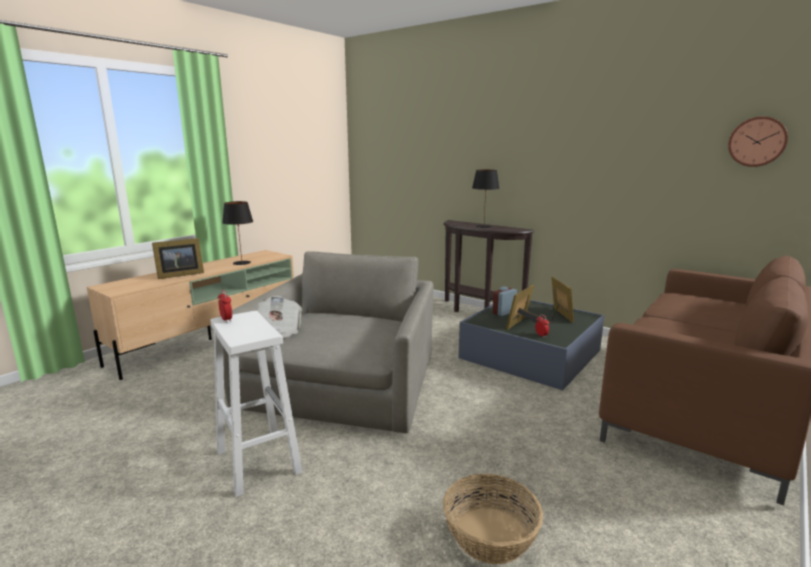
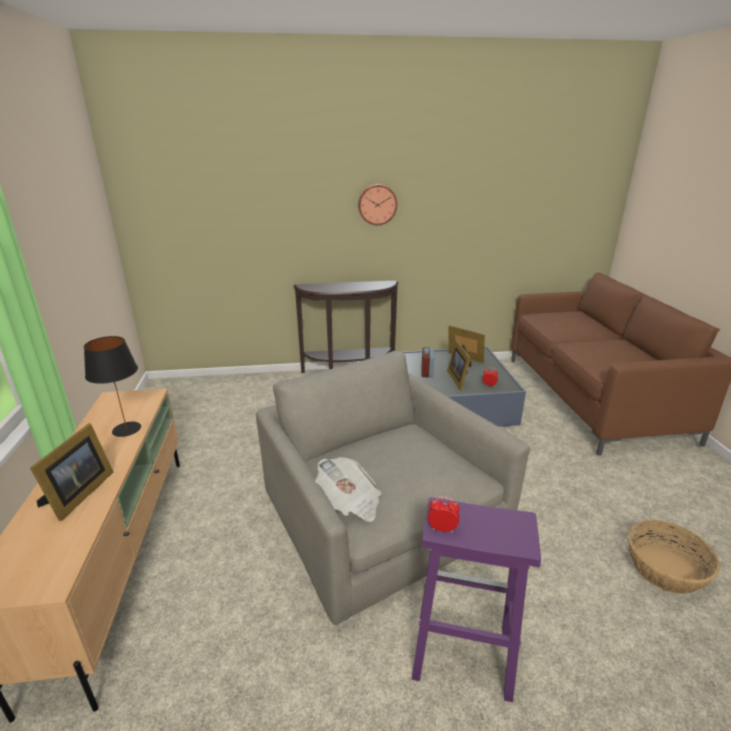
camera: 45 degrees left, 10 degrees up
white stool [210,311,302,497] -> purple stool [412,497,541,702]
black table lamp [472,170,500,228] -> none
wall clock [728,116,788,167] -> wall clock moved to [358,184,397,225]

